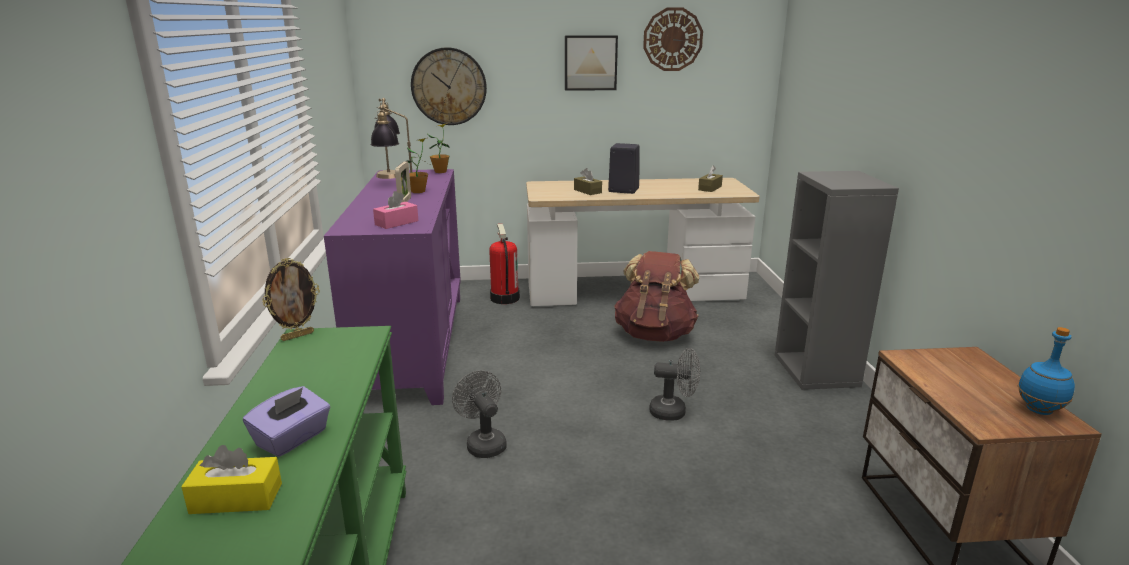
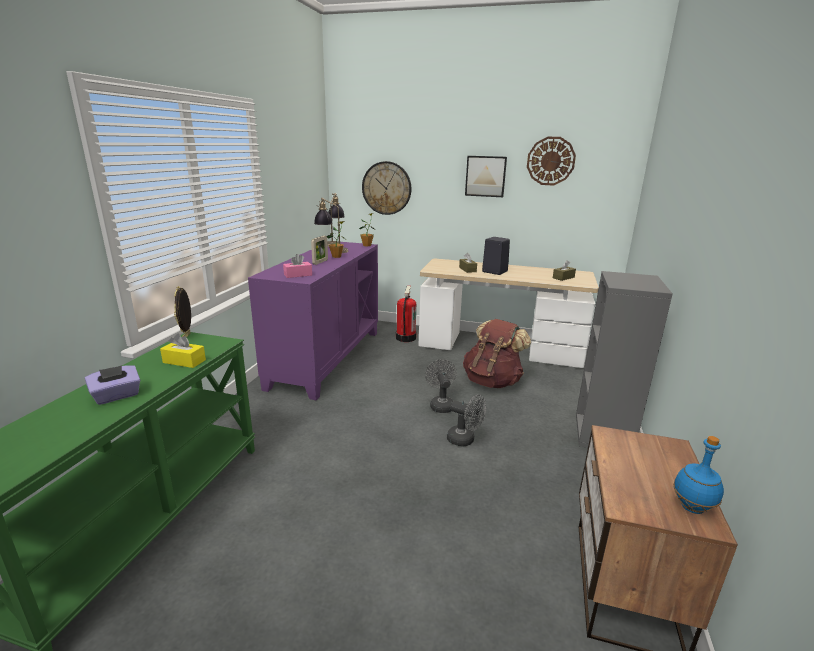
camera: 20 degrees right, 0 degrees up
yellow tissue box [181,445,282,514] -> yellow tissue box moved to [160,333,206,368]
picture frame [262,258,320,341] -> picture frame turned 105 degrees clockwise [174,286,191,338]
grey fan [452,370,507,458] -> grey fan moved to [425,359,457,413]

